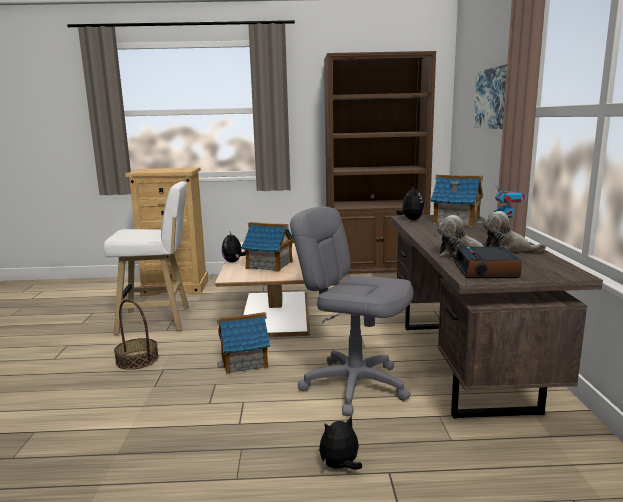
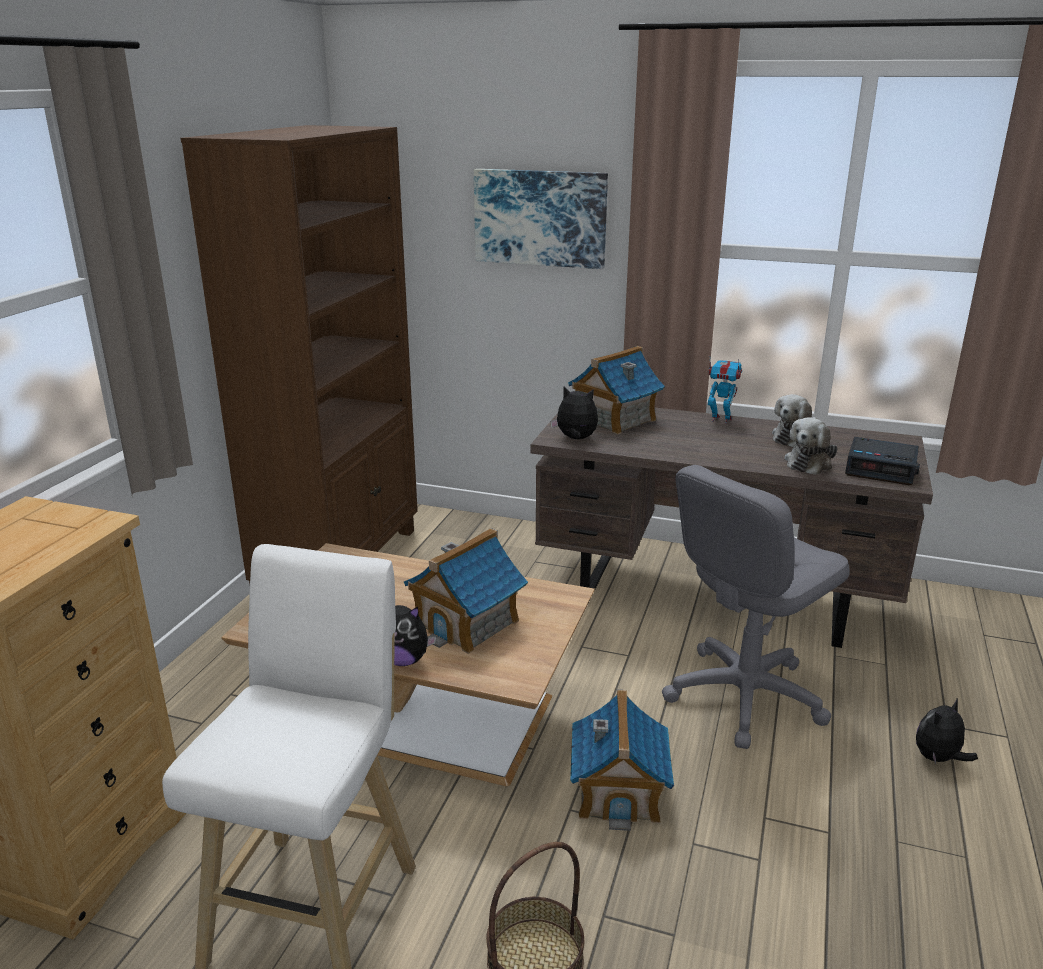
camera: 70 degrees left, 10 degrees up
plush toy [319,415,362,470] -> plush toy turned 60 degrees clockwise [916,699,978,764]

